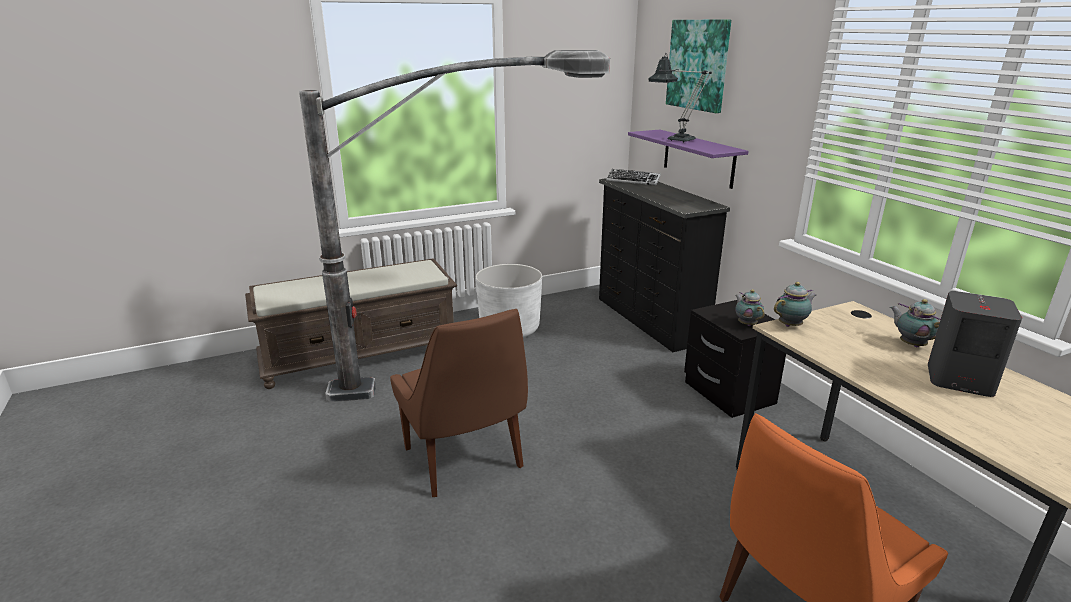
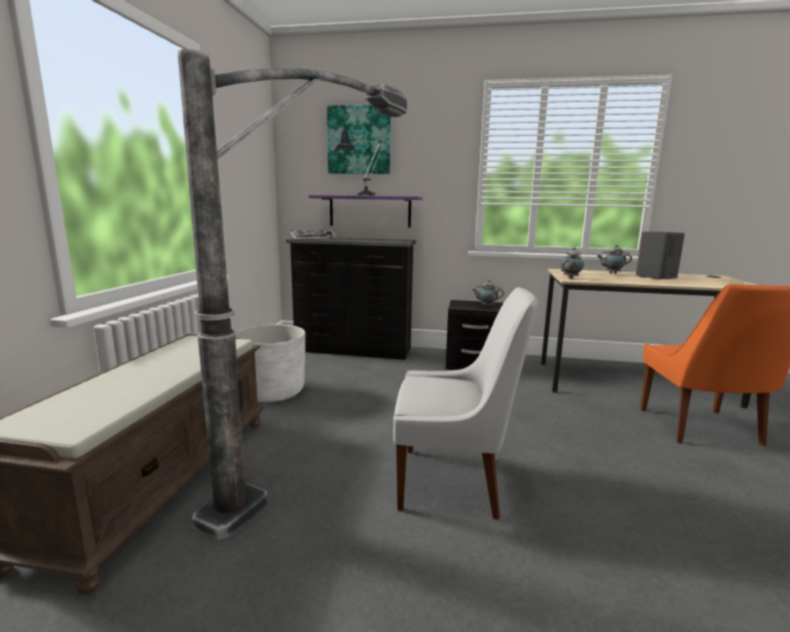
camera: 55 degrees left, 10 degrees down
brown chair [390,309,528,497] -> white chair [393,287,539,520]

